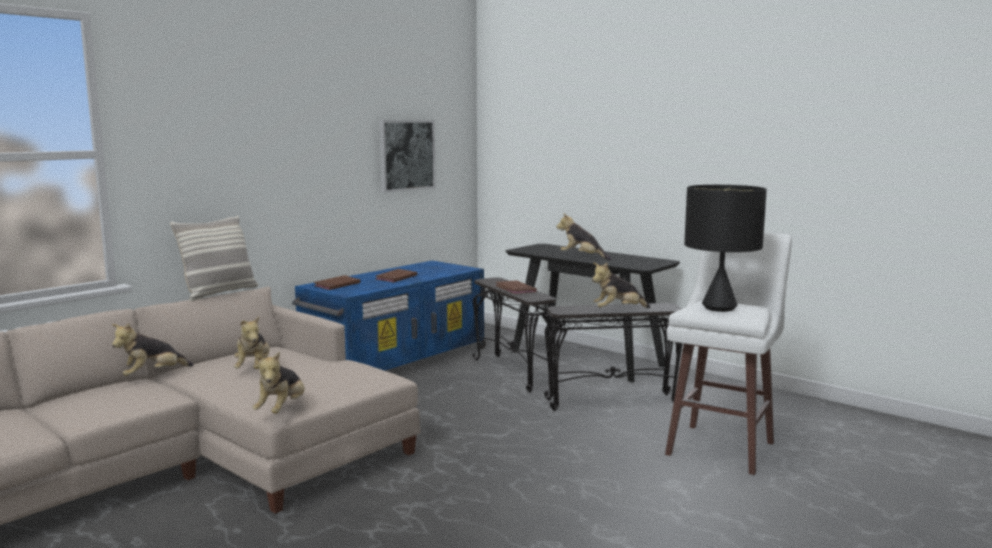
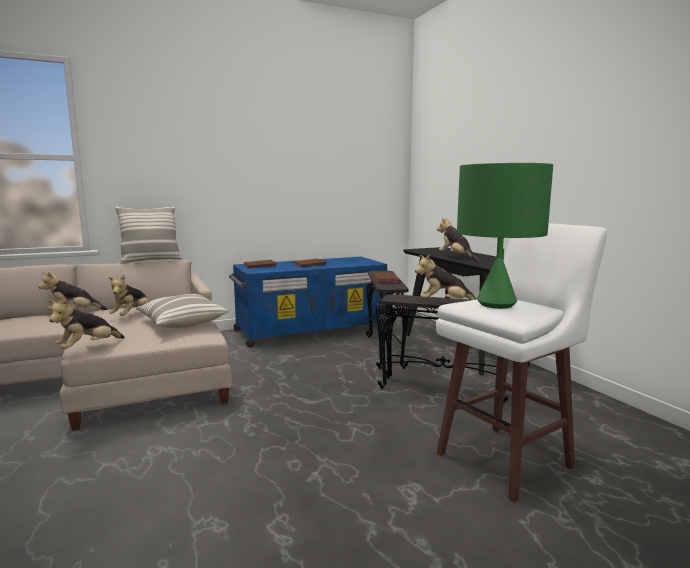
camera: 25 degrees right, 0 degrees up
picture [379,120,436,193] -> none
black table lamp [684,185,767,312] -> green table lamp [457,163,553,309]
none -> pillow [136,294,229,328]

